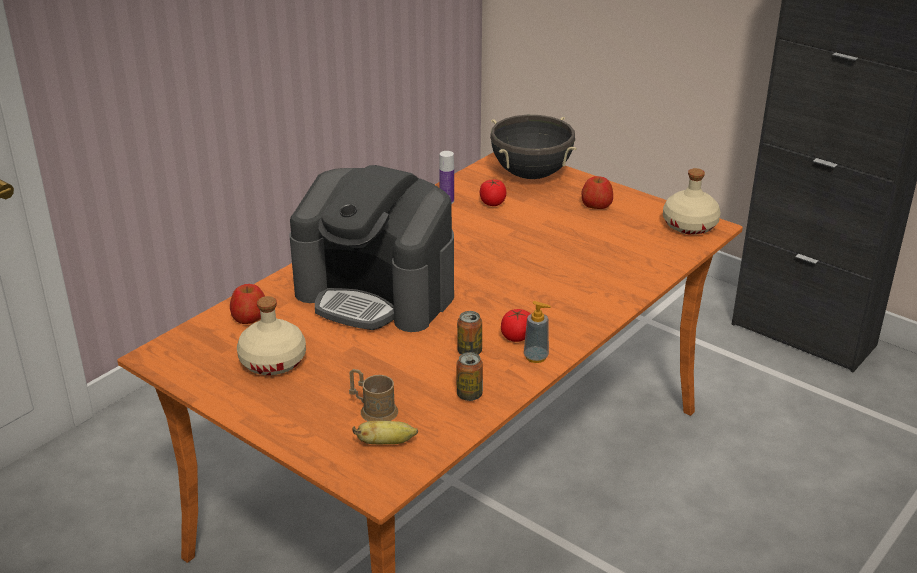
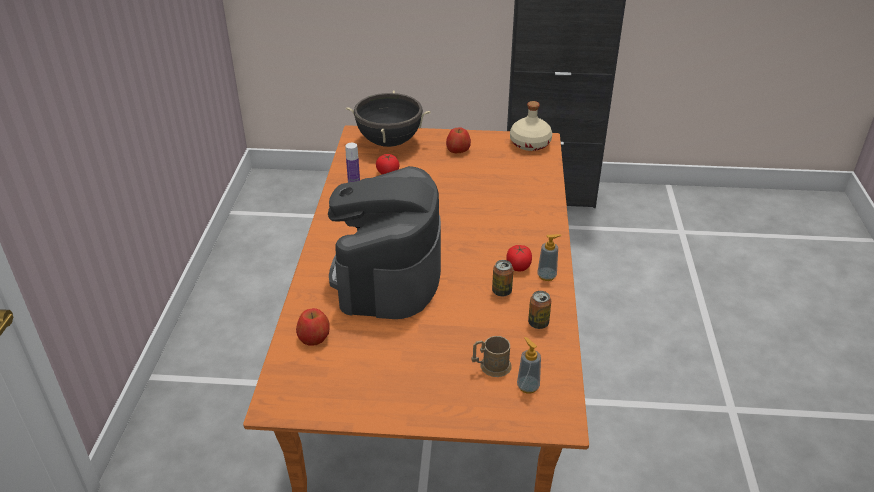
camera: 35 degrees left, 5 degrees up
beige bottle [237,296,306,375] -> none
coffee machine [290,165,454,332] -> coffee machine turned 105 degrees clockwise [328,166,441,319]
banana [352,421,418,444] -> soap dispenser [517,337,541,394]

